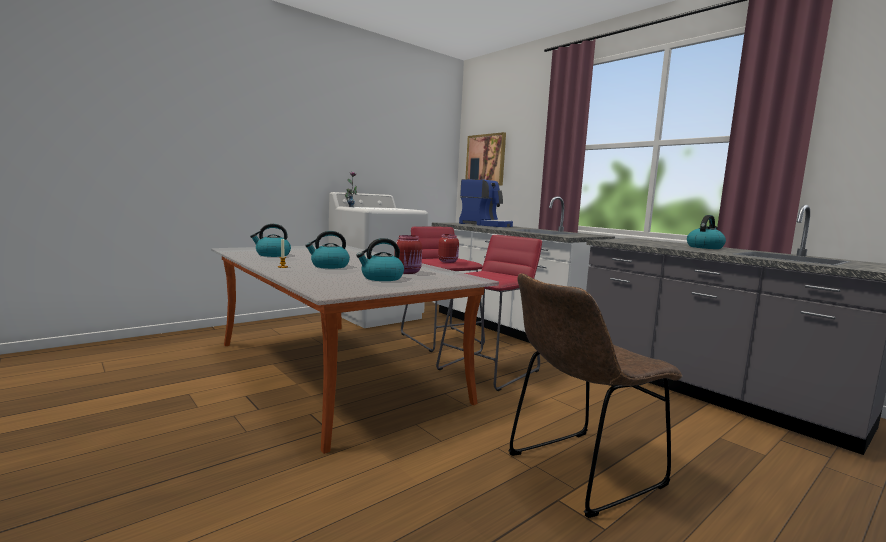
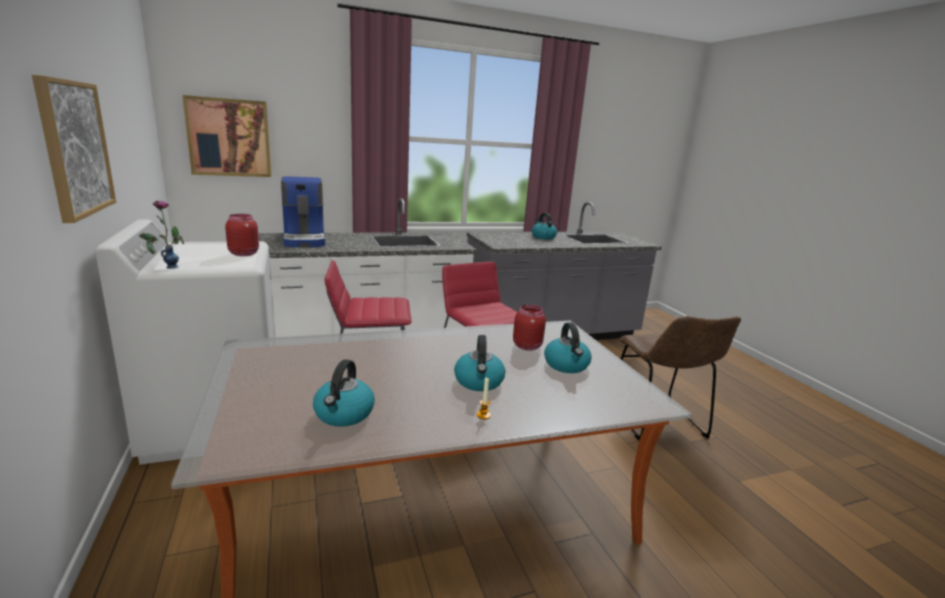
camera: 70 degrees left, 10 degrees up
red jar [438,234,459,263] -> red jar moved to [225,214,259,256]
coffee machine [459,179,513,227] -> coffee machine turned 105 degrees clockwise [281,176,325,247]
none -> picture [32,75,116,223]

